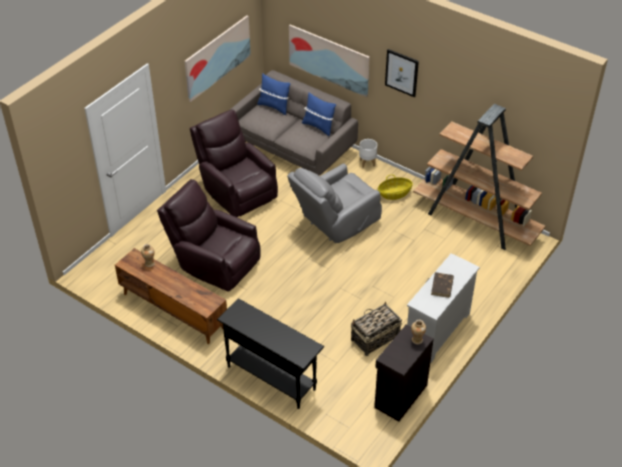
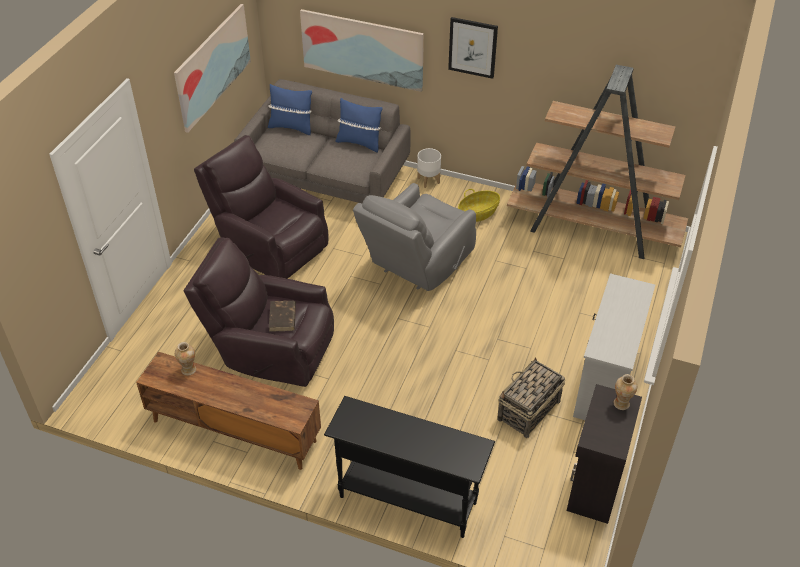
camera: 15 degrees left, 0 degrees up
brown book [431,272,454,298] -> brown book moved to [269,301,296,332]

